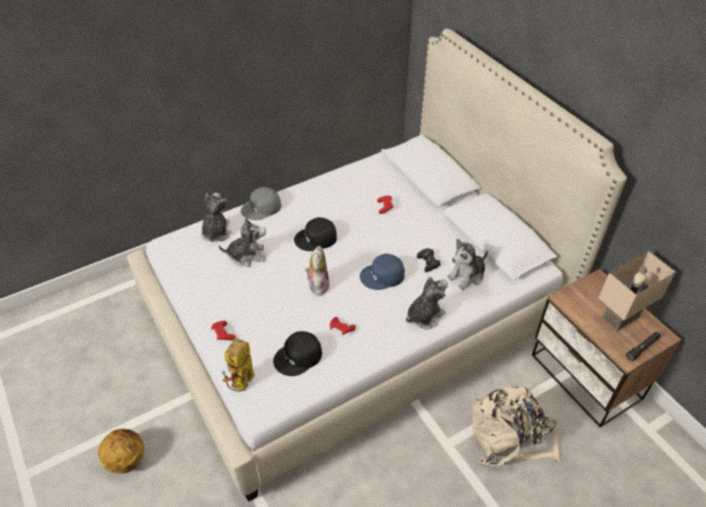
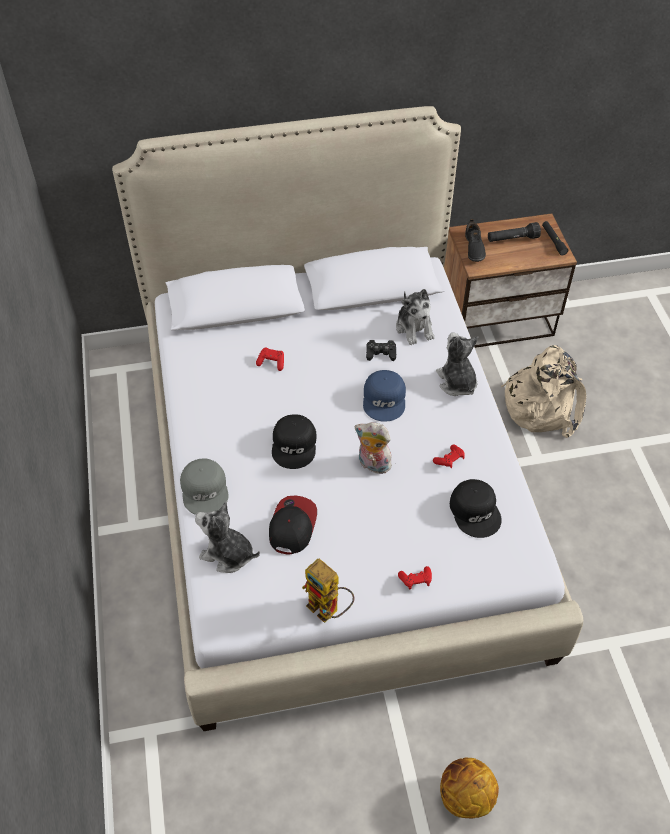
camera: 70 degrees left, 5 degrees up
plush toy [219,218,266,267] -> cap [269,495,317,554]
toy robot [222,338,254,392] -> toy robot moved to [302,558,354,623]
beige table lamp [599,250,676,331] -> black flashlight [488,222,541,242]
none -> black shoe [465,219,486,262]

